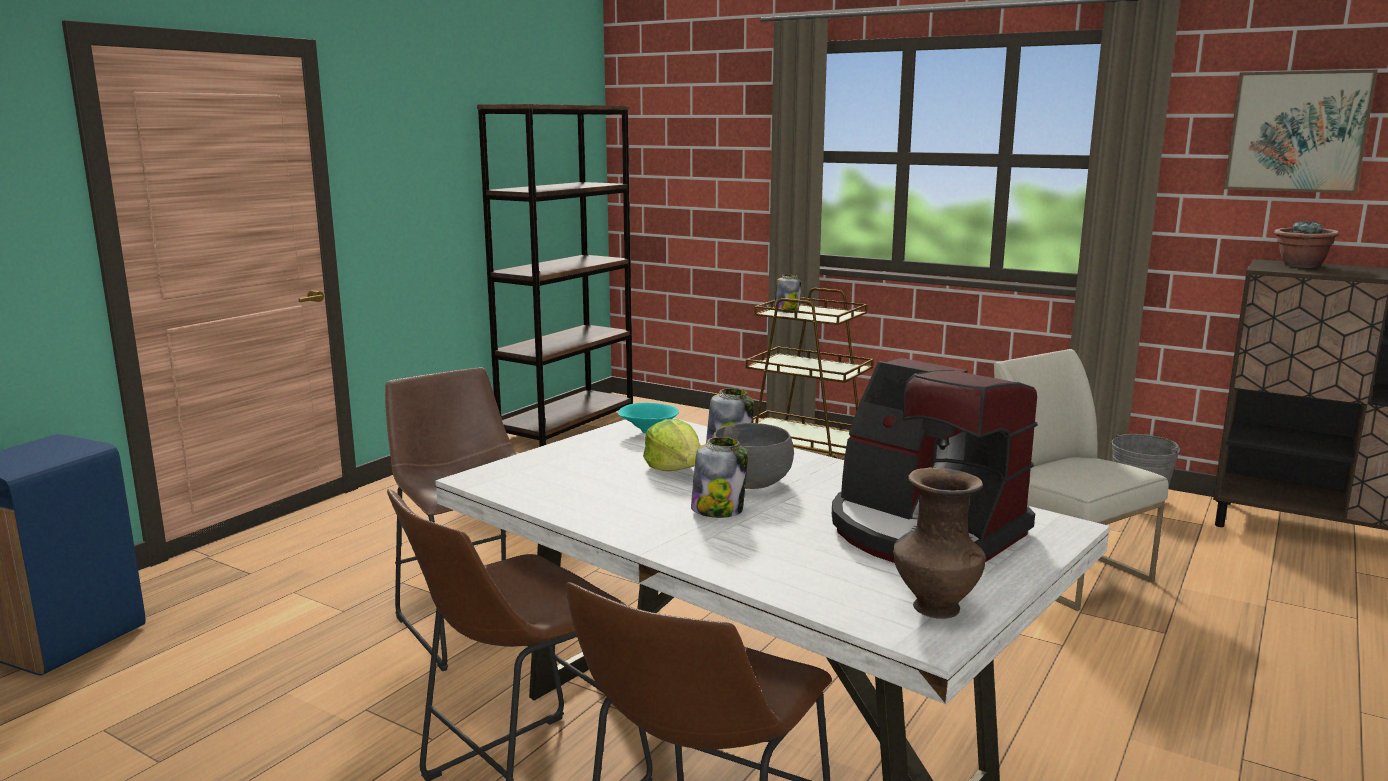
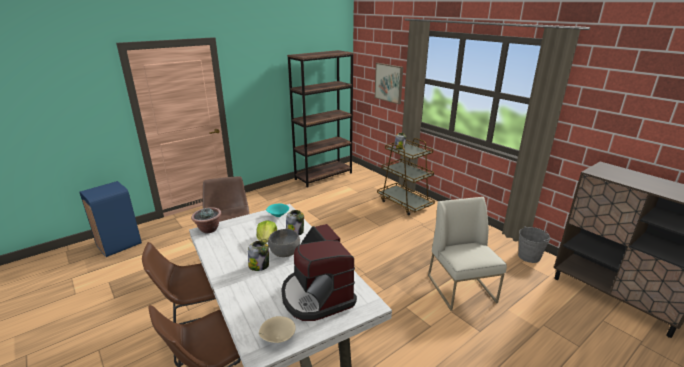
camera: 20 degrees right, 10 degrees up
brown vase [893,467,985,619] -> beige bowl [259,316,296,343]
picture [1224,70,1378,193] -> picture moved to [375,63,403,104]
potted plant [1274,220,1340,268] -> potted plant moved to [191,207,221,233]

